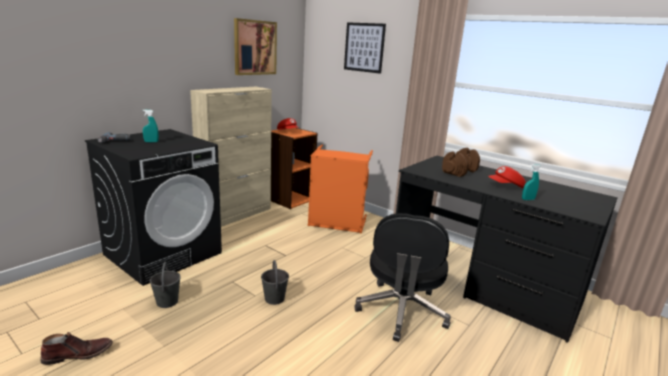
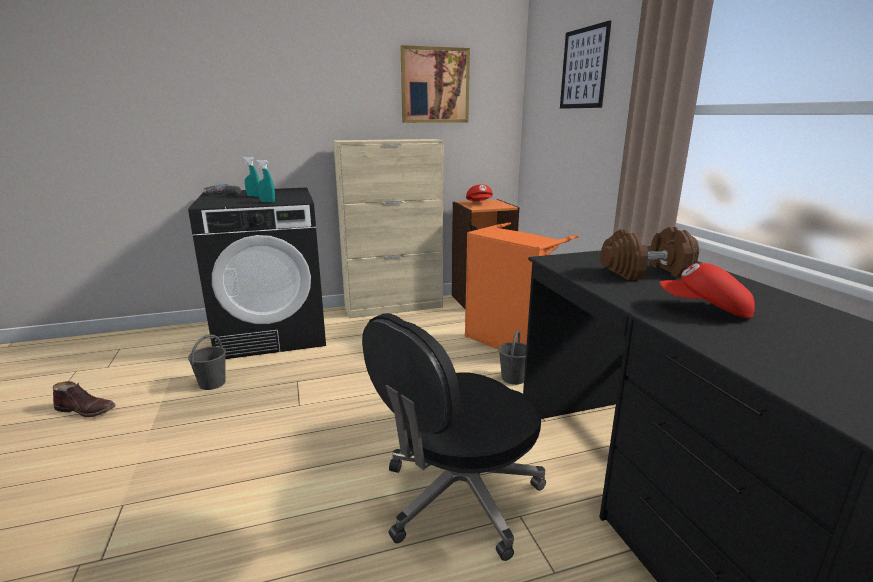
camera: 35 degrees right, 0 degrees up
grey bucket [261,260,289,305] -> grey bucket moved to [498,330,527,385]
turquoise spray bottle [522,164,541,200] -> turquoise spray bottle moved to [256,160,275,203]

